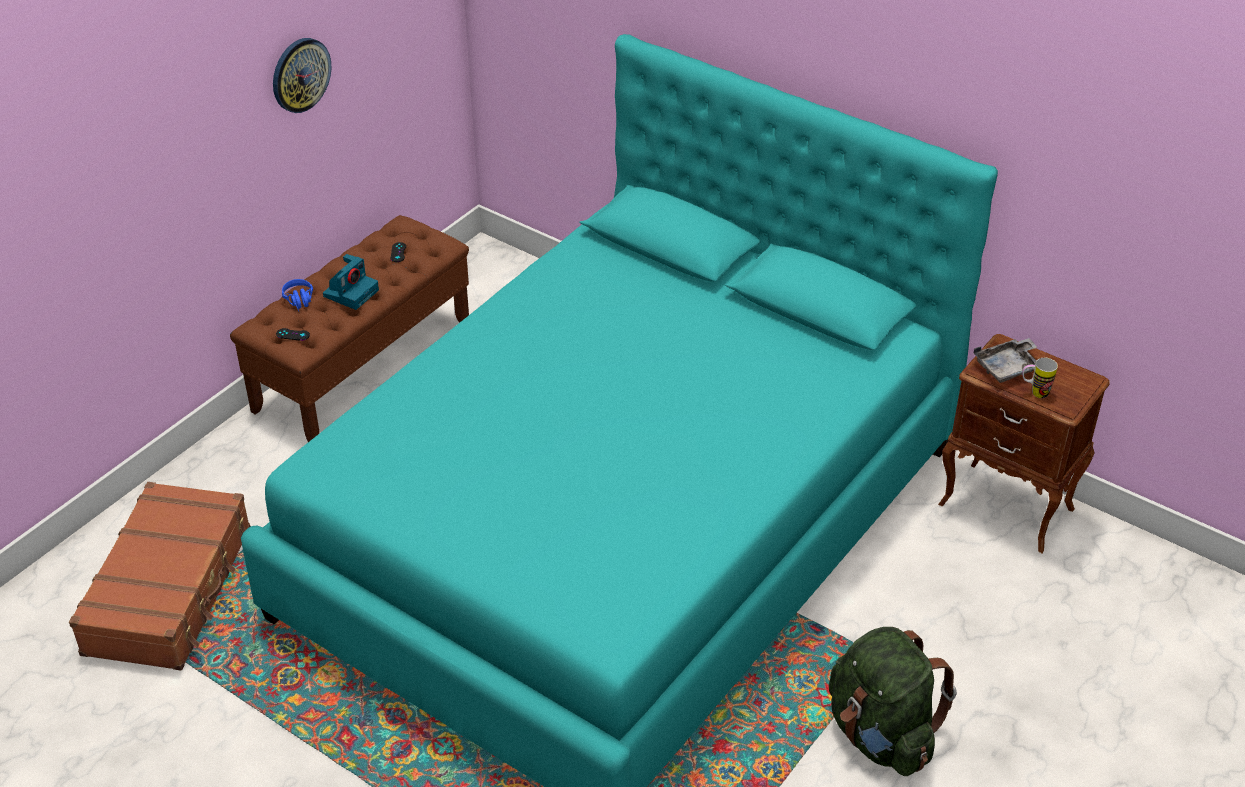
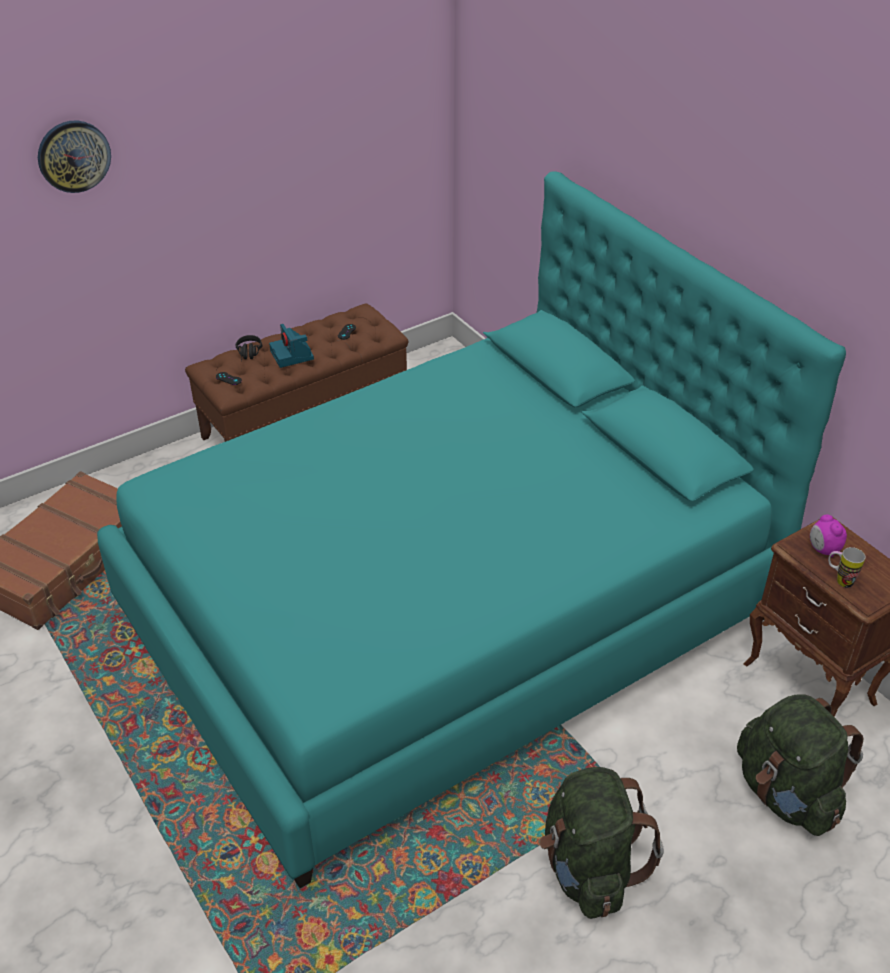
camera: 20 degrees right, 0 degrees up
wall clock [273,38,331,113] -> wall clock moved to [38,121,111,193]
blue headphones [282,279,313,311] -> black headphones [235,335,262,361]
camera [323,254,379,310] -> camera turned 105 degrees clockwise [269,324,314,368]
grey tray [974,338,1037,383] -> alarm clock [810,514,847,557]
none -> green backpack [737,694,863,836]

